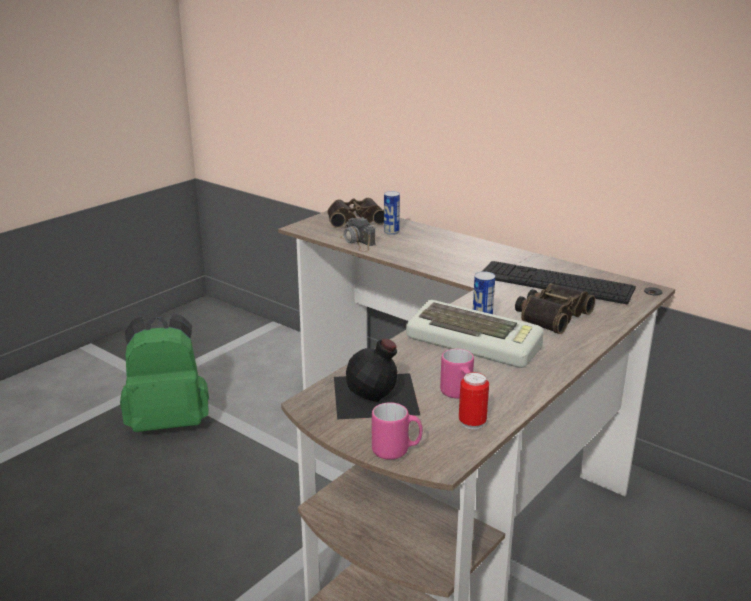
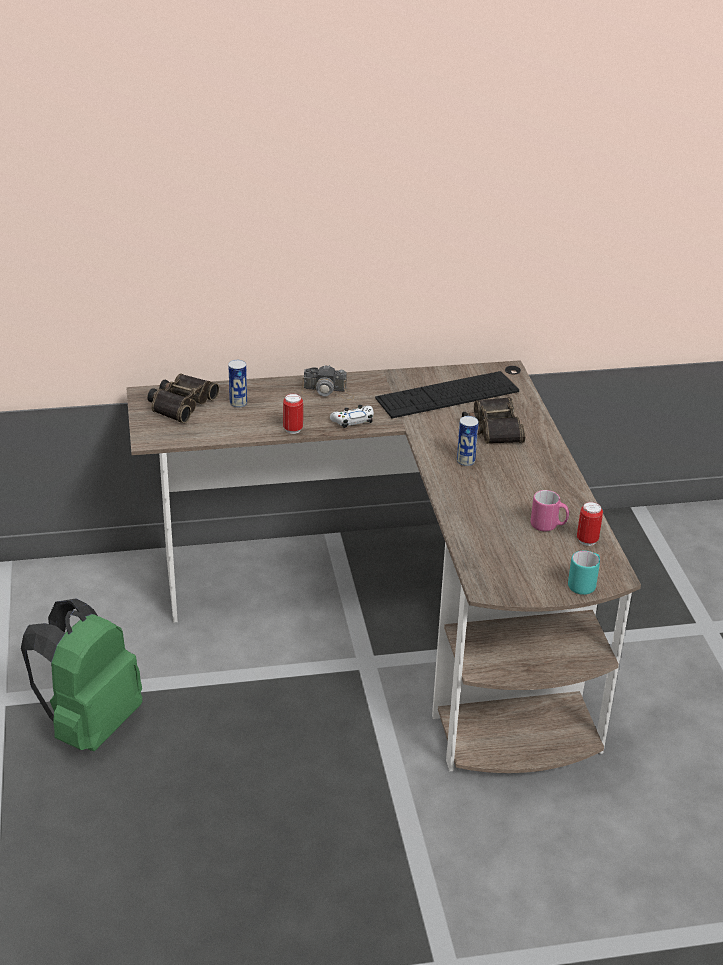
camera: 50 degrees left, 10 degrees up
black bottle [334,338,420,419] -> none
camera [340,217,376,252] -> camera moved to [301,364,355,400]
pink mug [372,402,423,460] -> turquoise mug [568,551,600,595]
keyboard [406,300,544,368] -> none
none -> can [283,393,303,434]
none -> white game controller [330,405,374,428]

